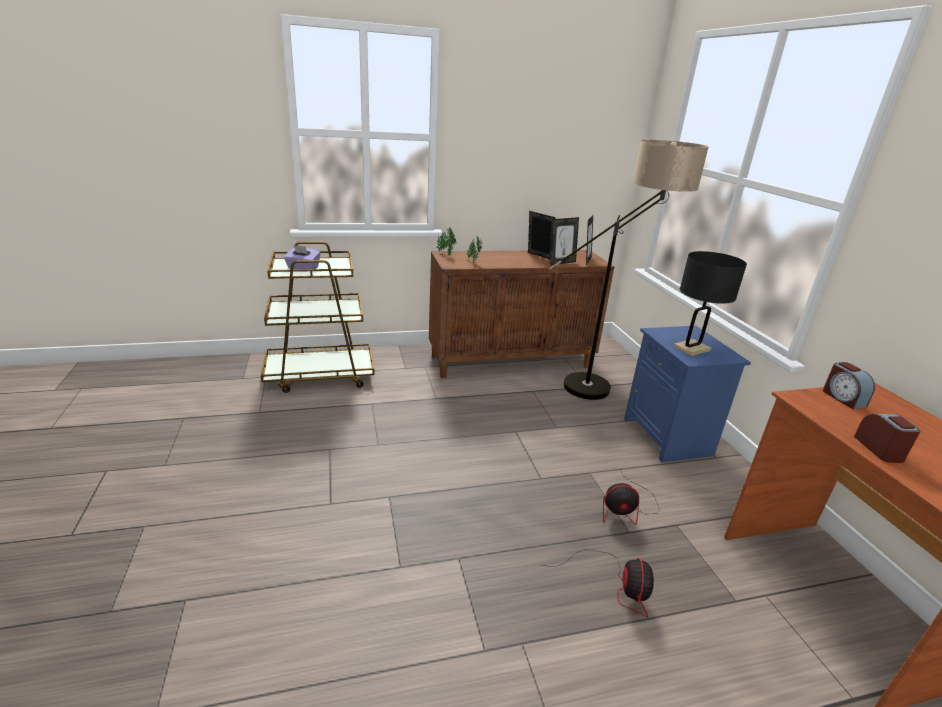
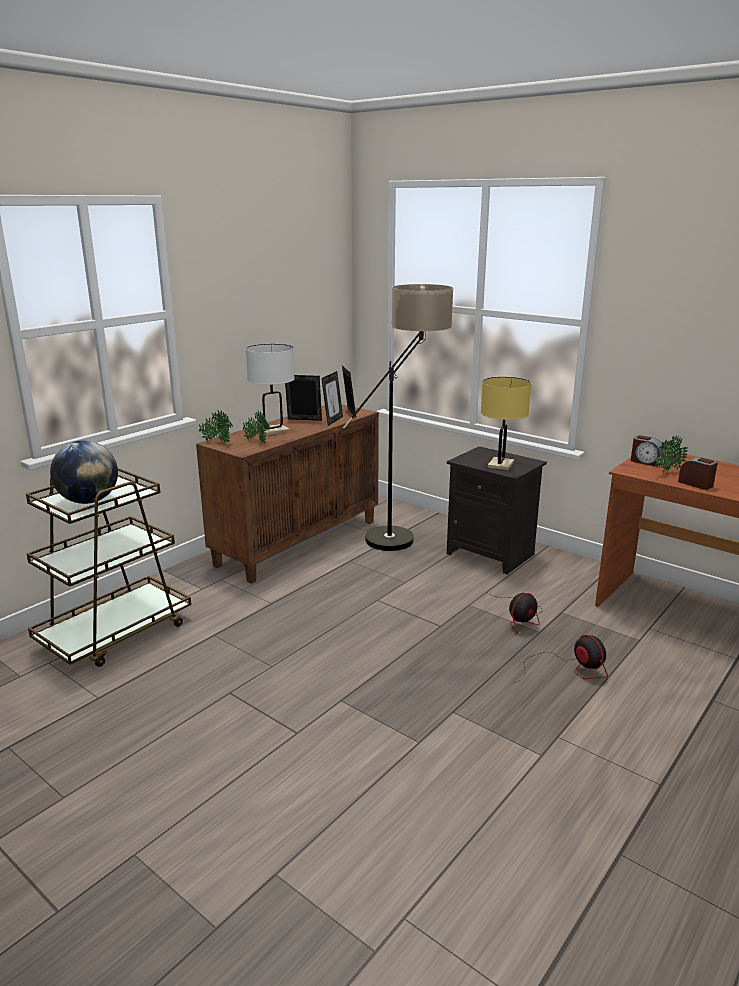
camera: 35 degrees left, 5 degrees down
purple tissue box [284,245,321,270] -> globe [50,440,118,504]
blue nightstand [624,326,751,463] -> black nightstand [447,446,547,575]
black table lamp [674,251,747,356] -> yellow table lamp [481,377,531,470]
none -> white table lamp [246,344,295,436]
none -> potted plant [655,435,688,475]

